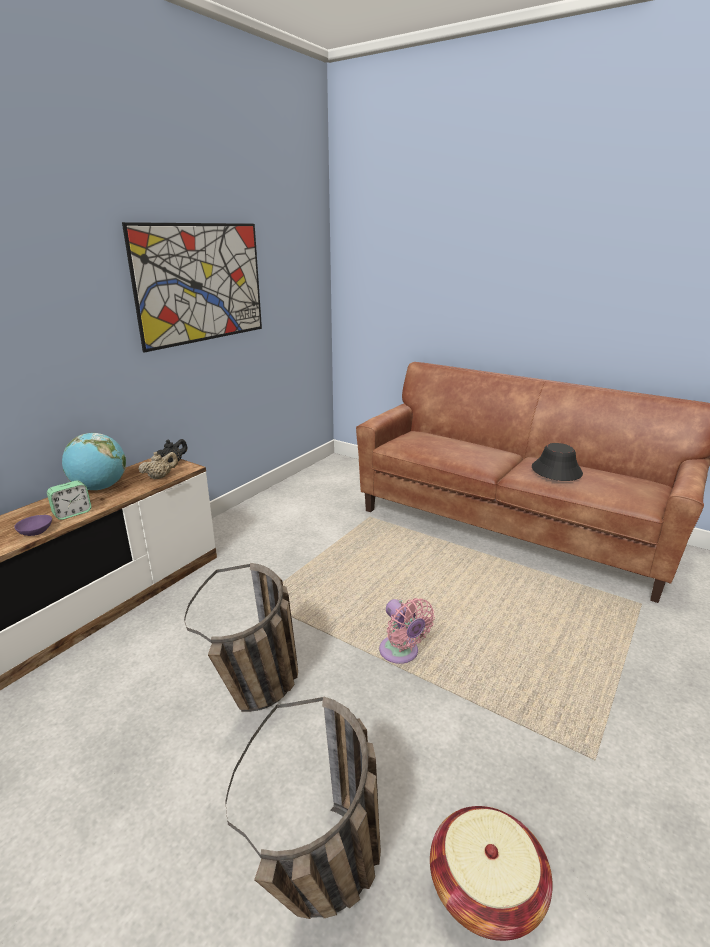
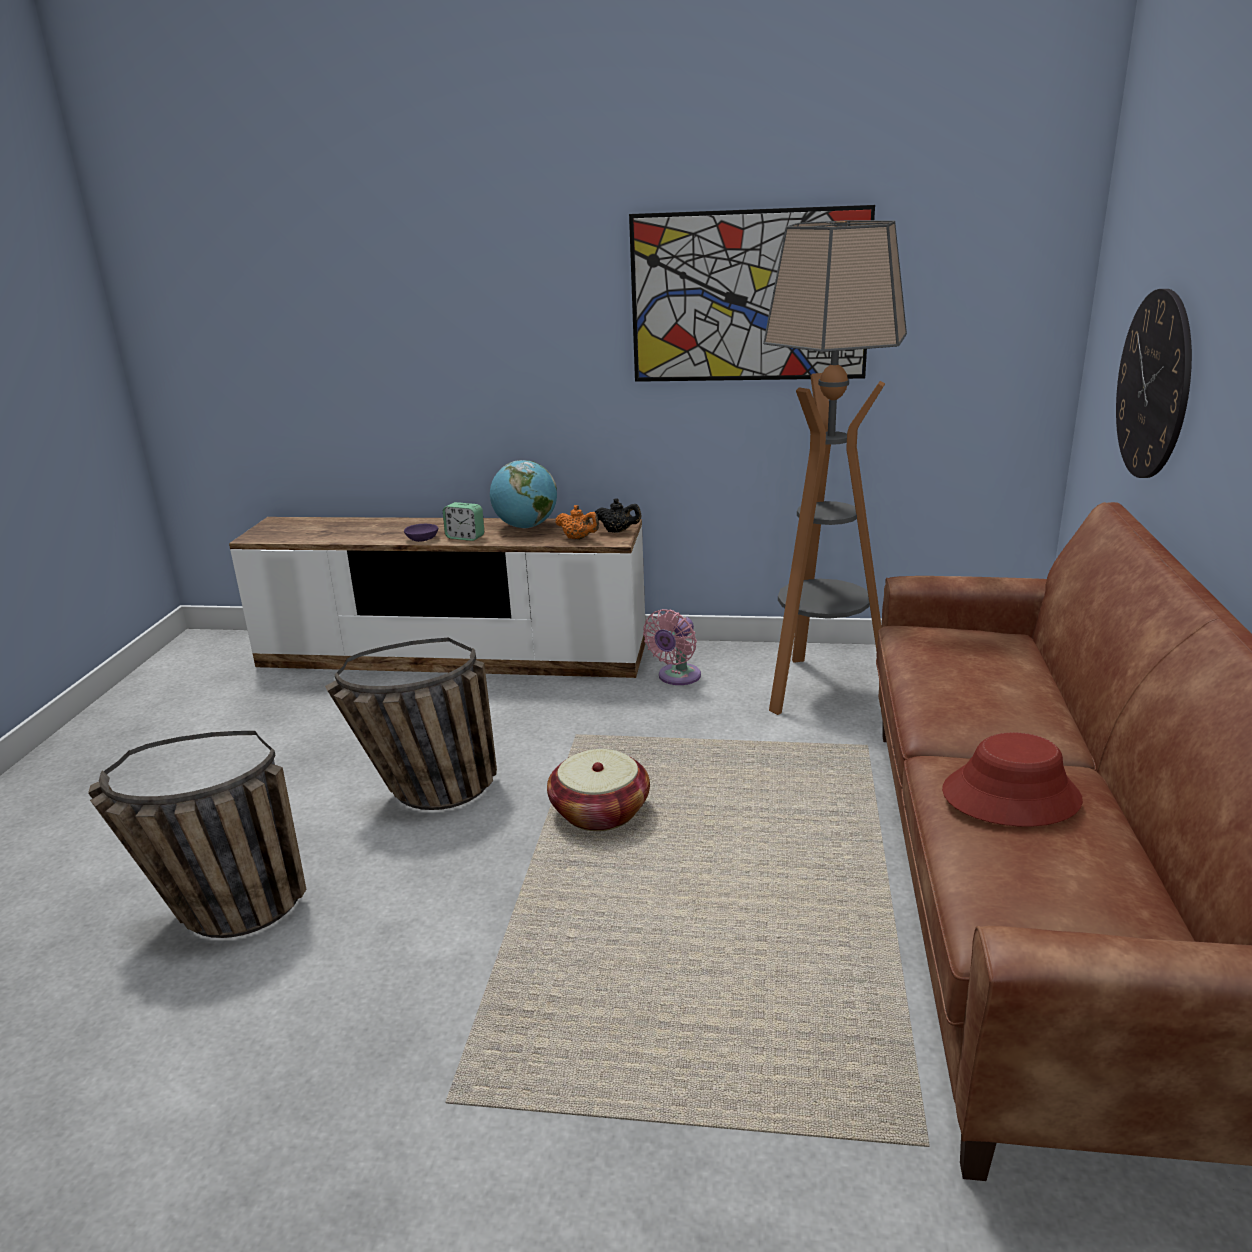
camera: 65 degrees right, 0 degrees up
beige teapot [139,452,178,480] -> orange teapot [555,505,599,540]
pink fan [379,598,435,664] -> pink fan moved to [643,609,701,685]
basket [430,806,553,941] -> basket moved to [547,749,650,831]
black hat [532,443,583,481] -> red hat [942,732,1083,827]
none -> floor lamp [763,220,907,715]
none -> wall clock [1116,289,1192,478]

